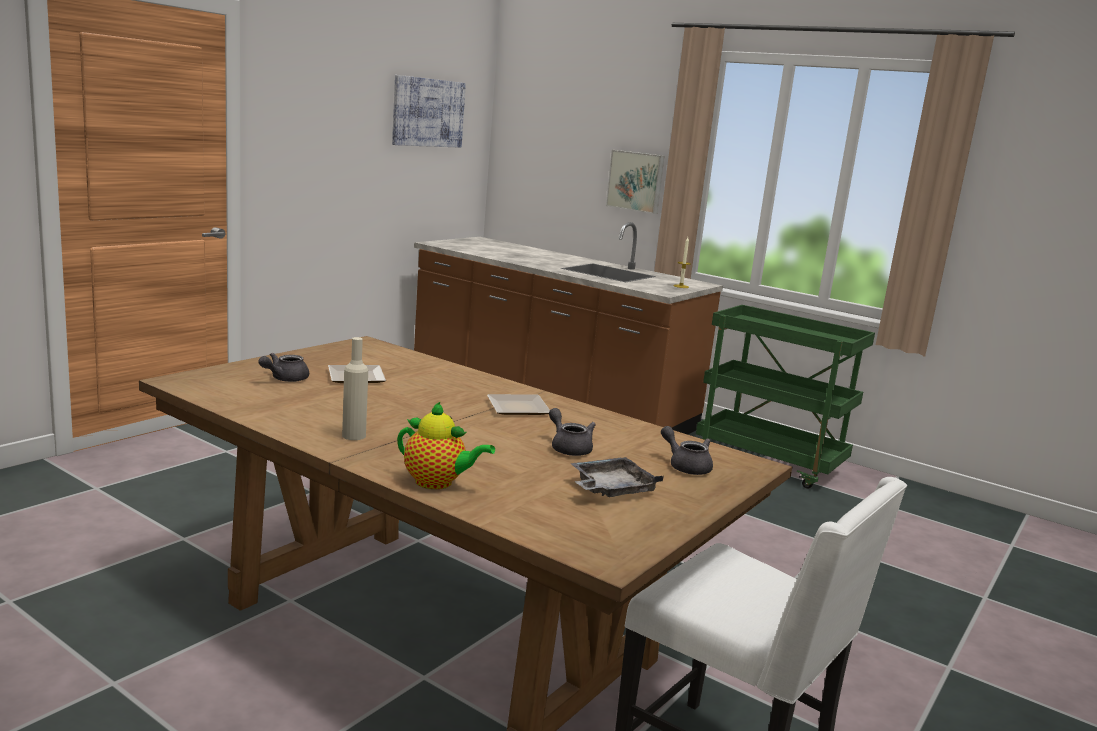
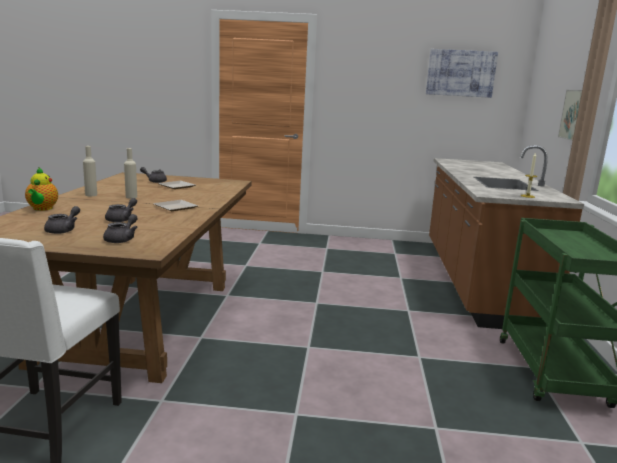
camera: 60 degrees right, 0 degrees up
grey tray [570,457,664,497] -> grey teapot [44,206,80,234]
none -> beige bottle [124,148,137,199]

